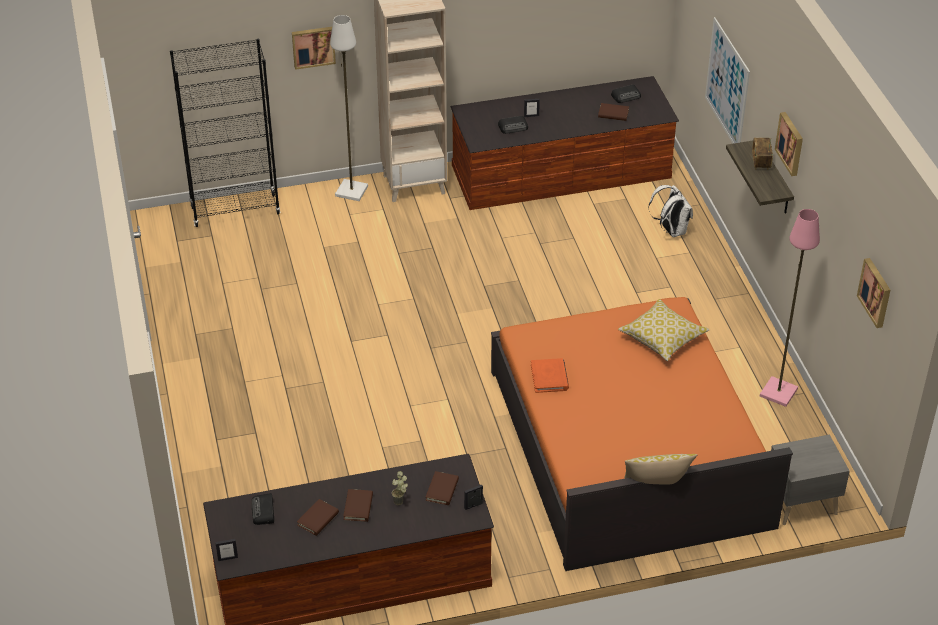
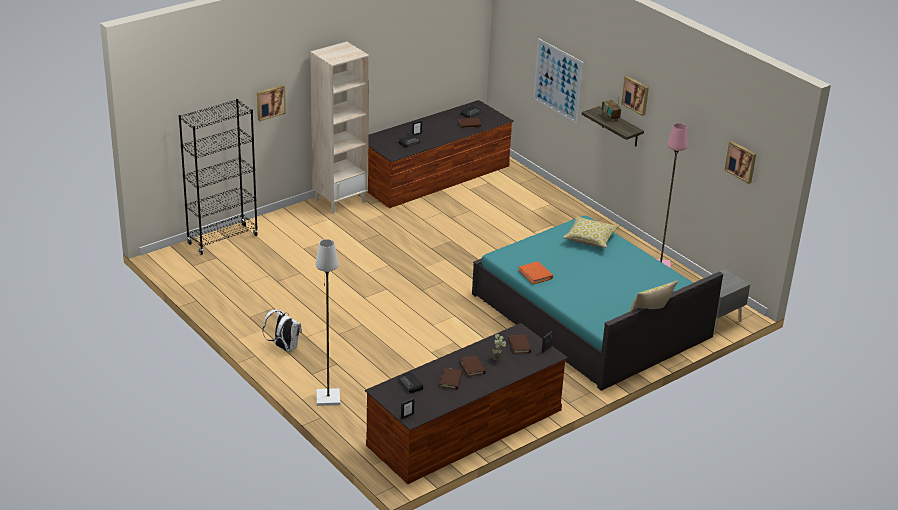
camera: 25 degrees left, 10 degrees down
white floor lamp [330,15,368,201] -> white floor lamp moved to [315,239,340,406]
orange bed [491,297,793,571] -> turquoise bed [472,216,724,391]
white backpack [648,185,693,237] -> white backpack moved to [263,309,302,352]

